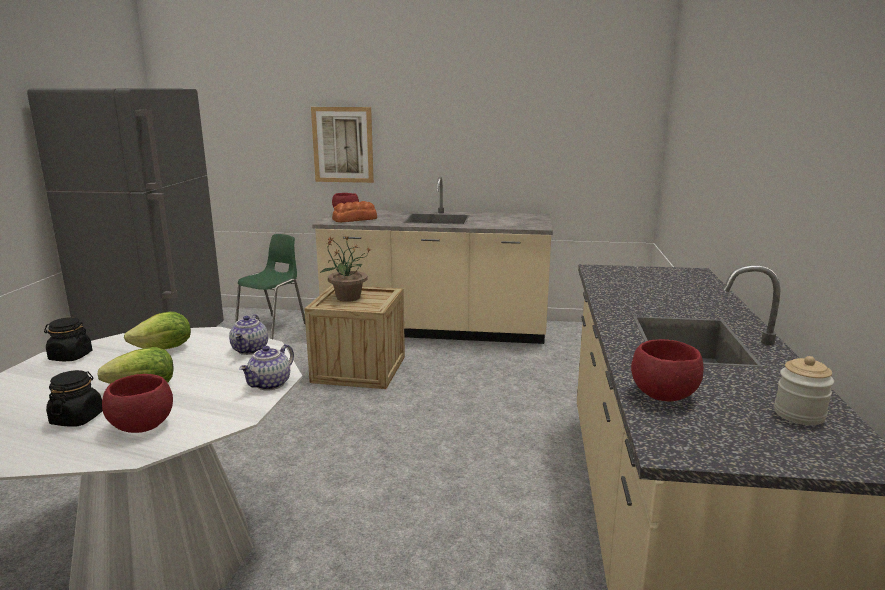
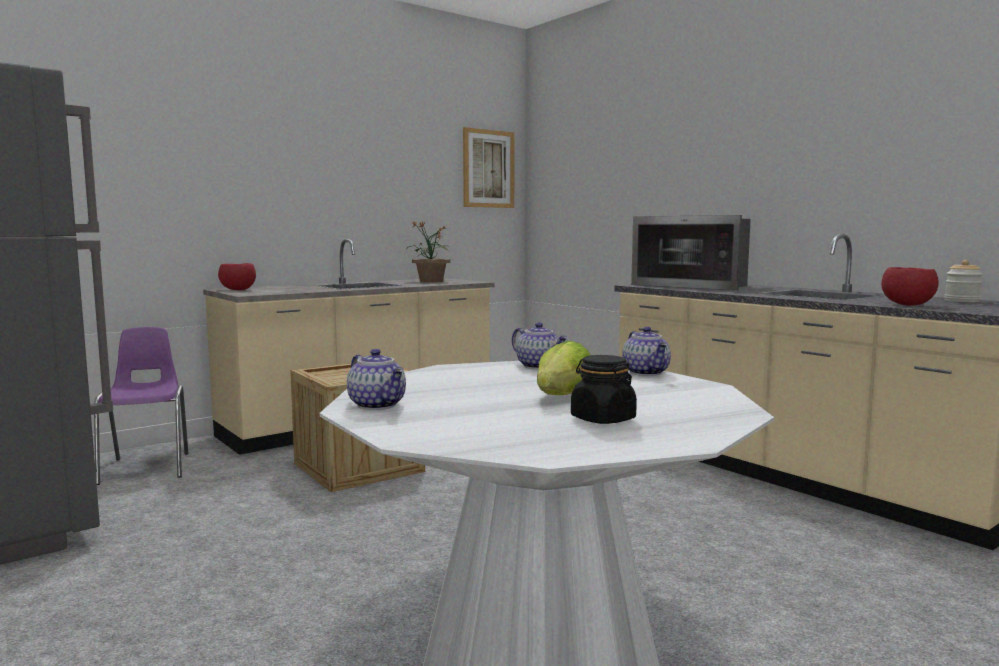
camera: 45 degrees left, 10 degrees down
black jar [44,317,92,361] -> teapot [347,349,406,410]
red bowl [102,374,173,433] -> none
lettuce [124,312,191,350] -> none
green chair [235,234,305,339] -> purple chair [94,327,188,485]
picture [311,107,374,183] -> picture moved to [463,127,515,208]
potted plant [319,235,372,302] -> potted plant moved to [406,221,450,282]
bread [332,201,377,223] -> none
none -> microwave [631,215,751,291]

